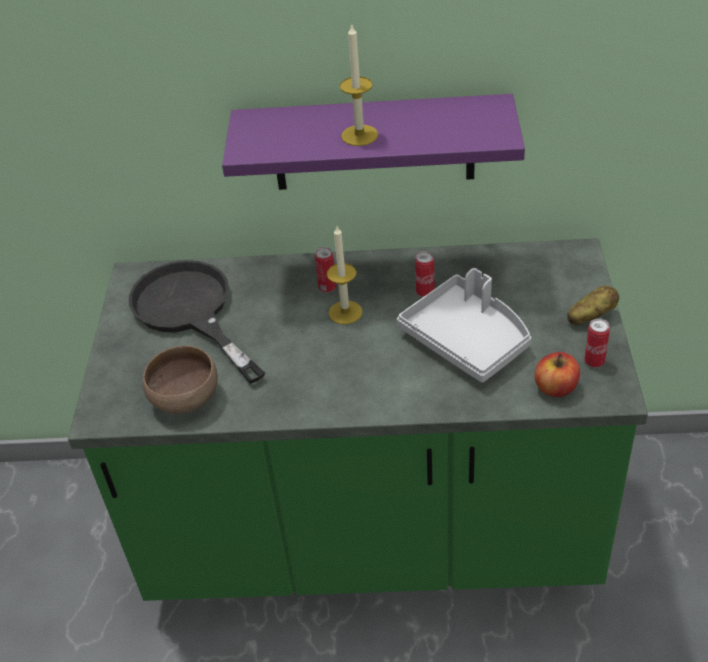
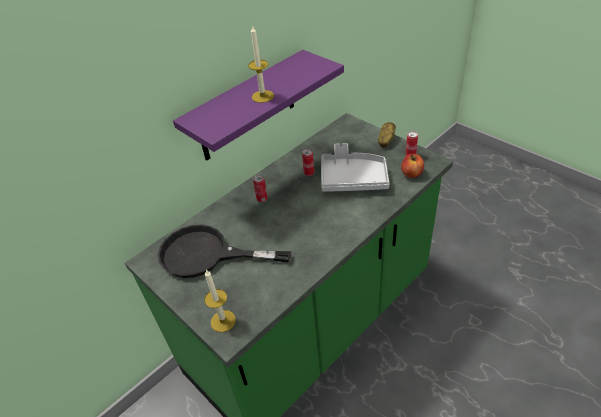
camera: 45 degrees left, 0 degrees up
brown bowl [143,346,218,413] -> none
candle [327,226,362,324] -> candle moved to [204,270,236,332]

